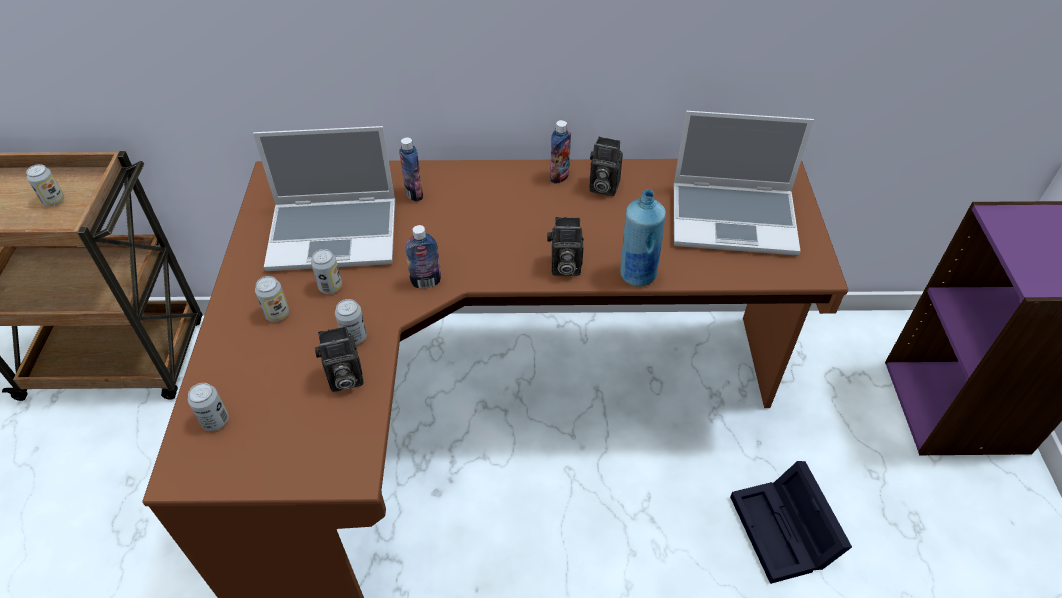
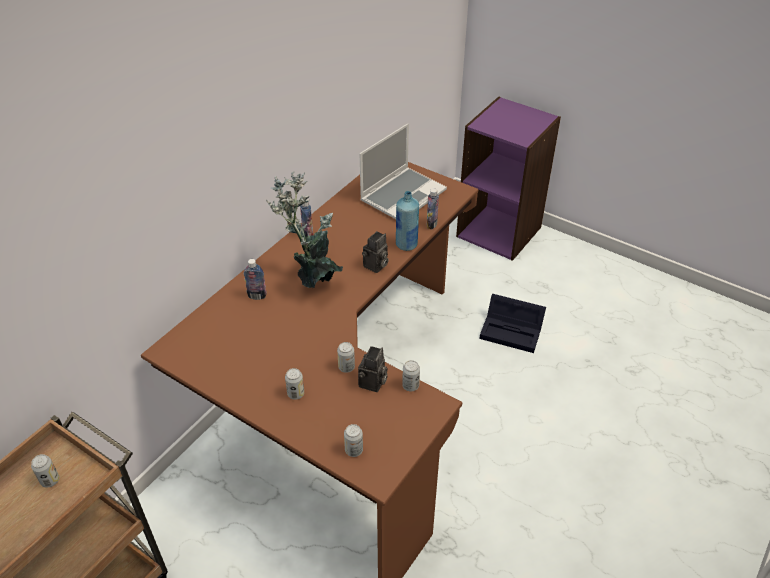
camera: 55 degrees left, 5 degrees down
laptop [253,126,395,271] -> none
can [311,249,342,294] -> can moved to [402,360,420,391]
bottle [405,225,441,288] -> bottle moved to [427,188,439,229]
camera [589,137,623,196] -> none
none -> potted plant [266,172,343,288]

